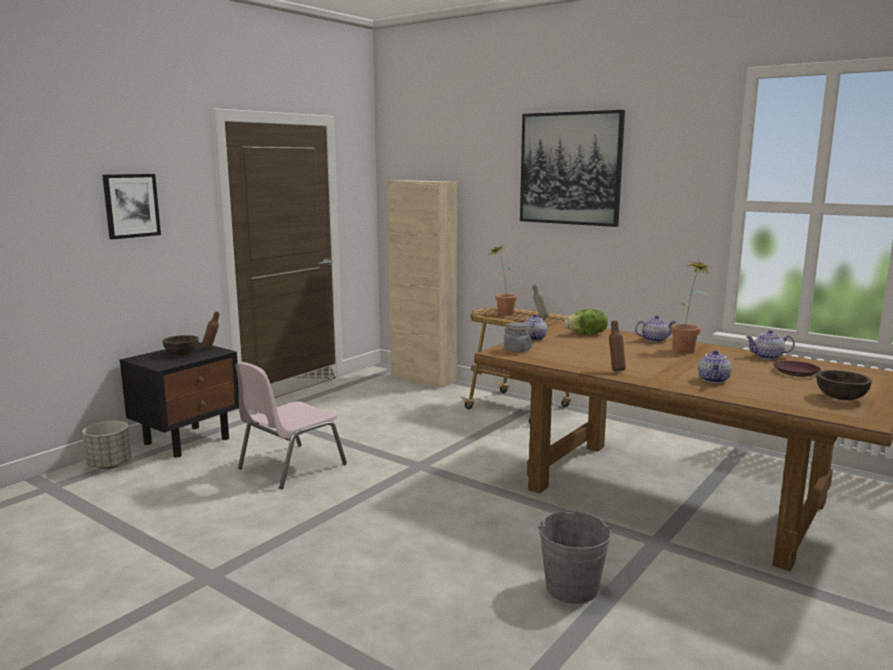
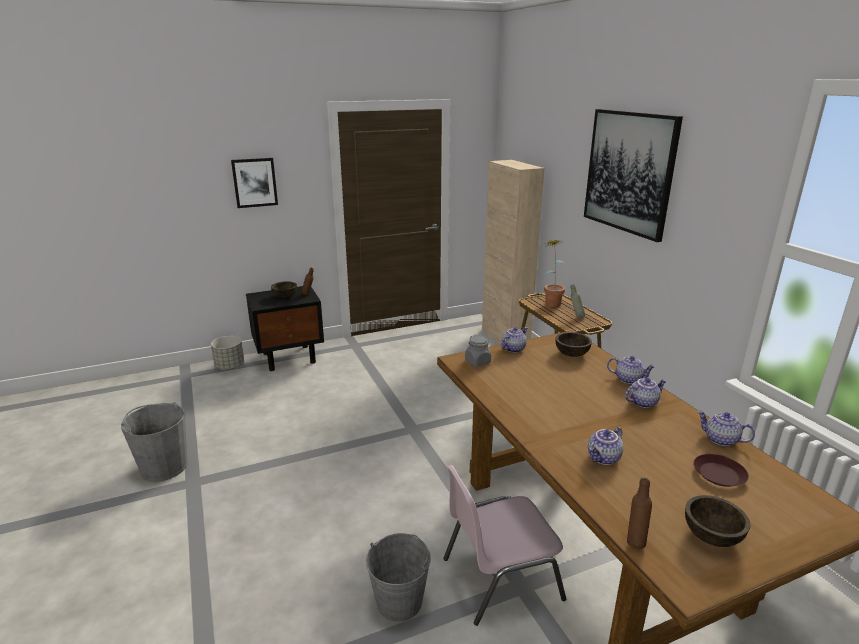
camera: 30 degrees right, 10 degrees up
pink chair [235,362,347,489] -> pink chair moved to [443,465,566,626]
lettuce [564,309,608,334] -> brown bowl [555,332,592,357]
brown bottle [609,321,626,371] -> brown bottle moved to [627,478,652,549]
potted plant [670,261,711,354] -> teapot [625,378,666,408]
none -> grey bucket [121,402,188,482]

